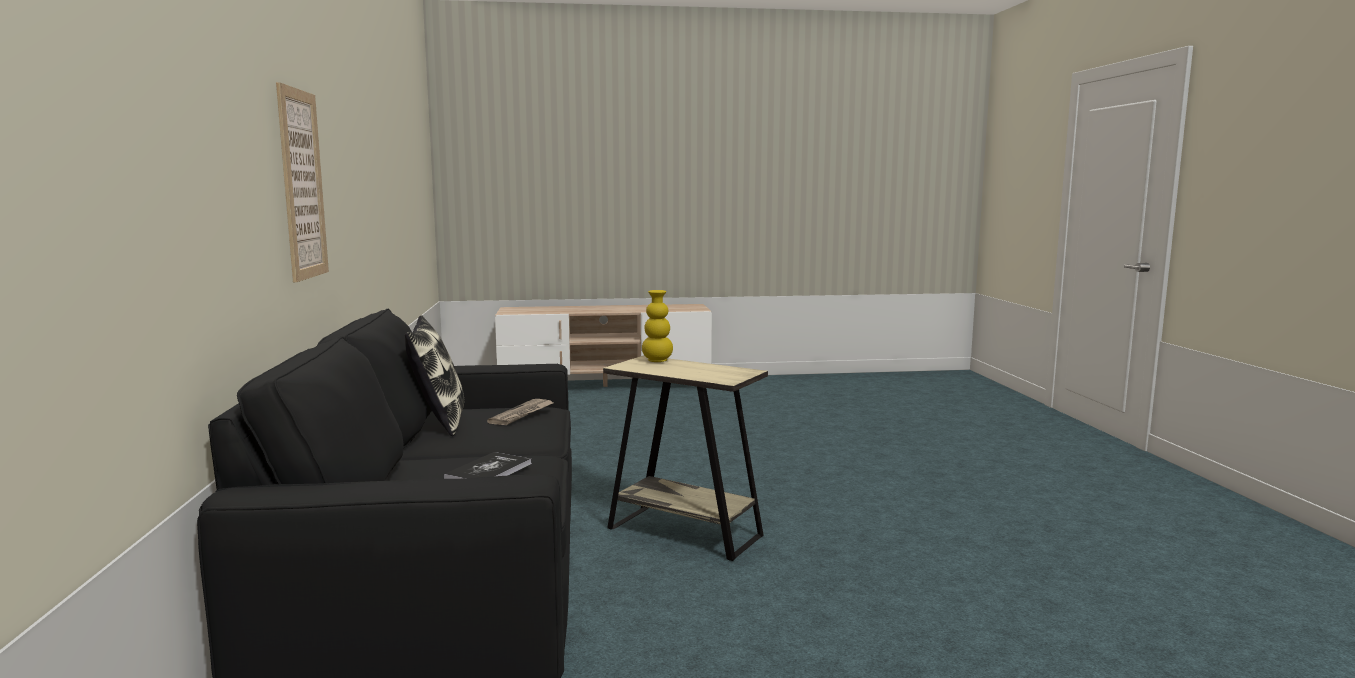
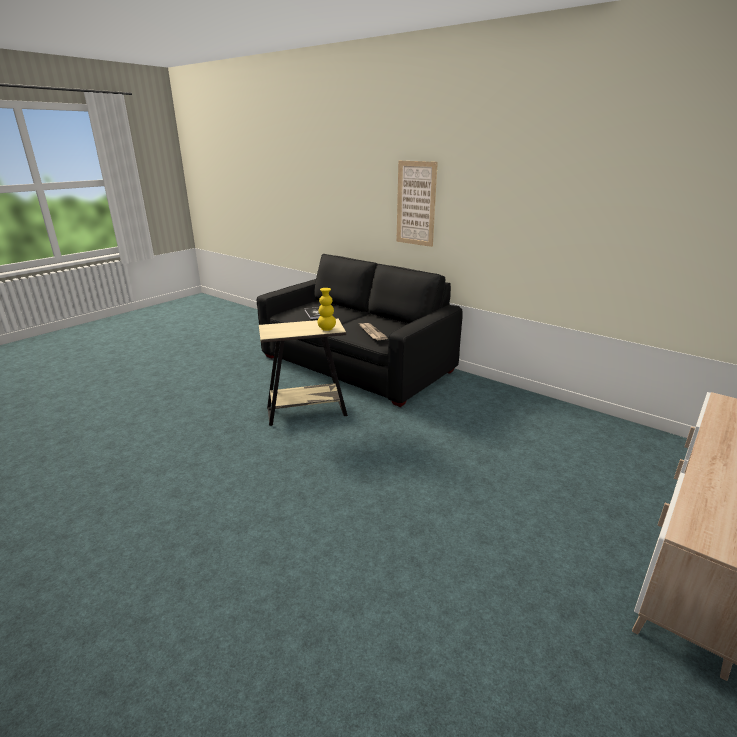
camera: 135 degrees right, 15 degrees up
pillow [405,316,464,436] -> none

